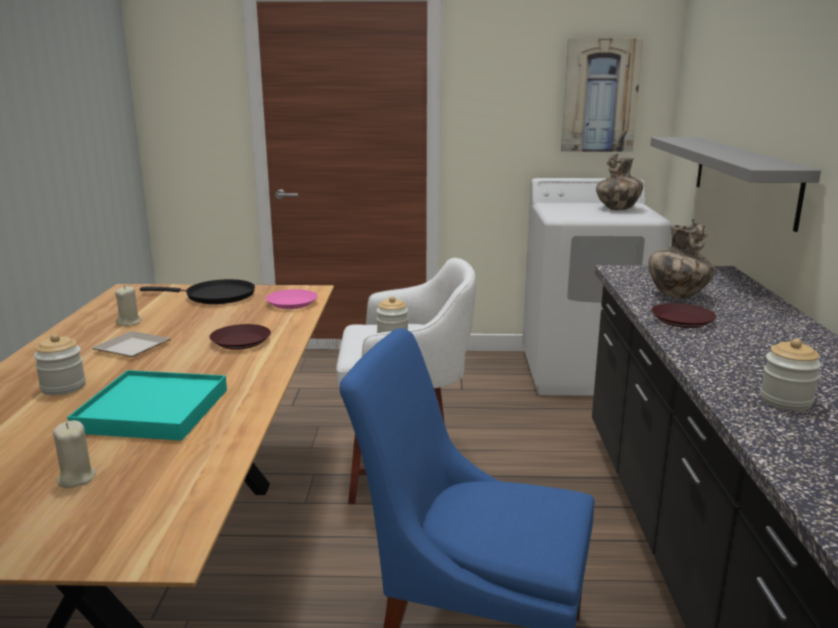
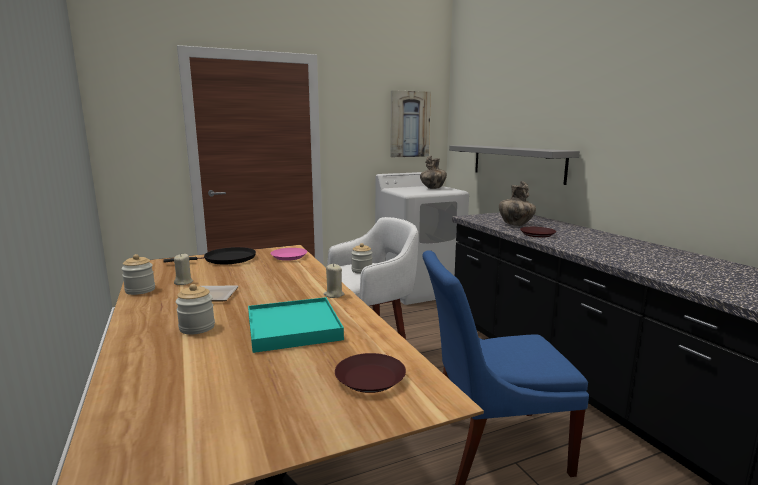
camera: 25 degrees left, 5 degrees down
beige candle [53,421,95,488] -> beige candle moved to [324,264,344,298]
brown plate [209,324,271,350] -> brown plate moved to [335,353,406,393]
jar [760,339,821,411] -> jar moved to [121,254,155,295]

